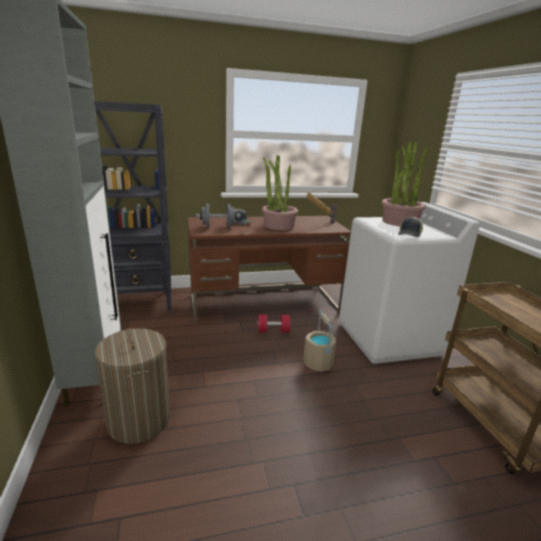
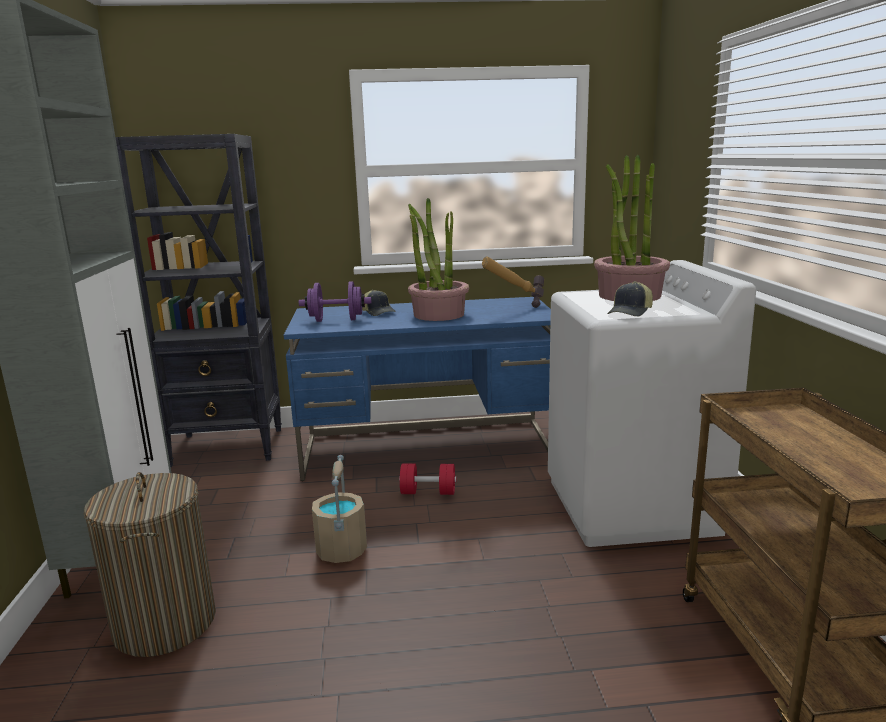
camera: 10 degrees right, 5 degrees down
brown desk [187,216,351,324] -> blue desk [284,297,551,481]
grey dumbbell [196,204,241,228] -> purple dumbbell [299,281,371,322]
beige bucket [303,310,336,372] -> beige bucket moved to [312,455,367,563]

